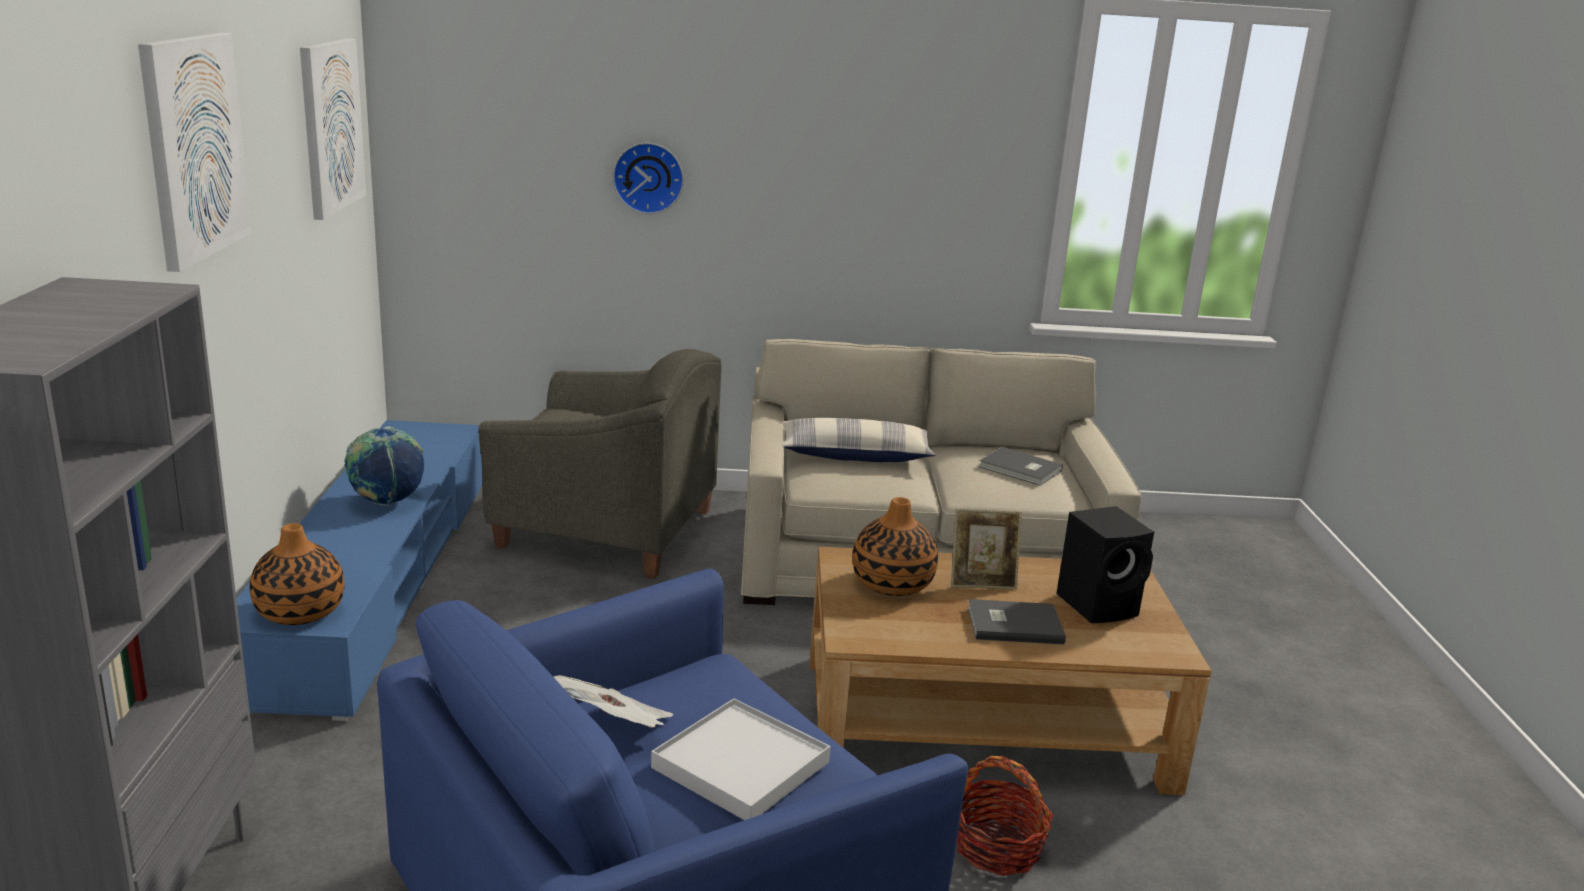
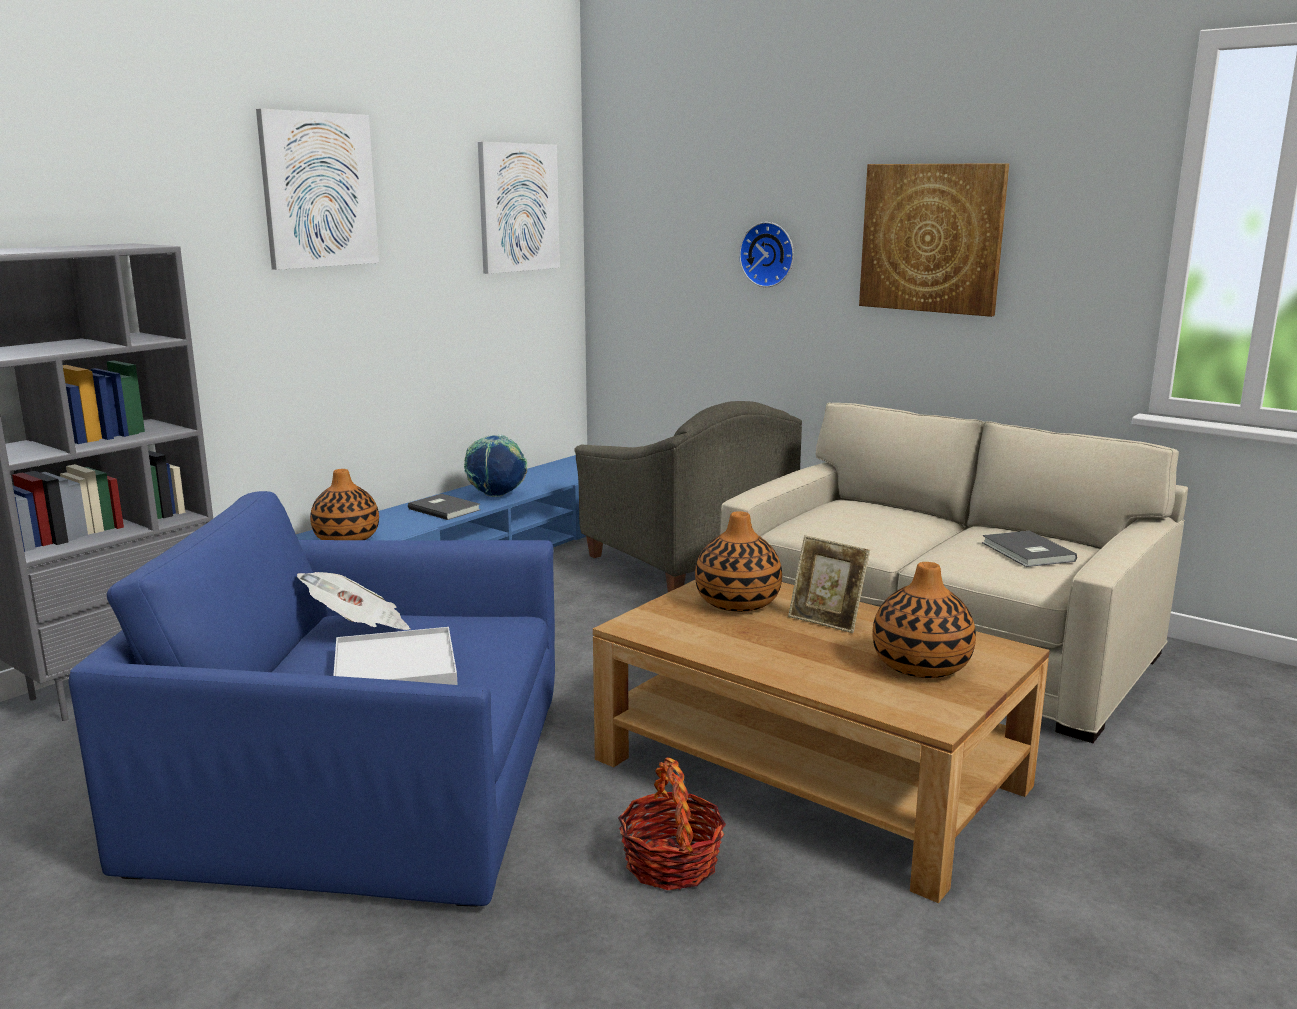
camera: 40 degrees right, 5 degrees down
pillow [782,418,935,462] -> none
grey book [968,599,1066,644] -> grey book moved to [408,494,481,520]
black speaker [1056,506,1154,623] -> vase [872,562,976,678]
none -> picture [859,163,1009,317]

